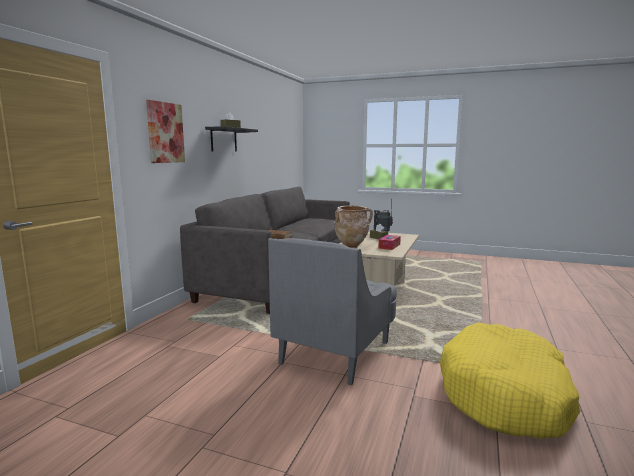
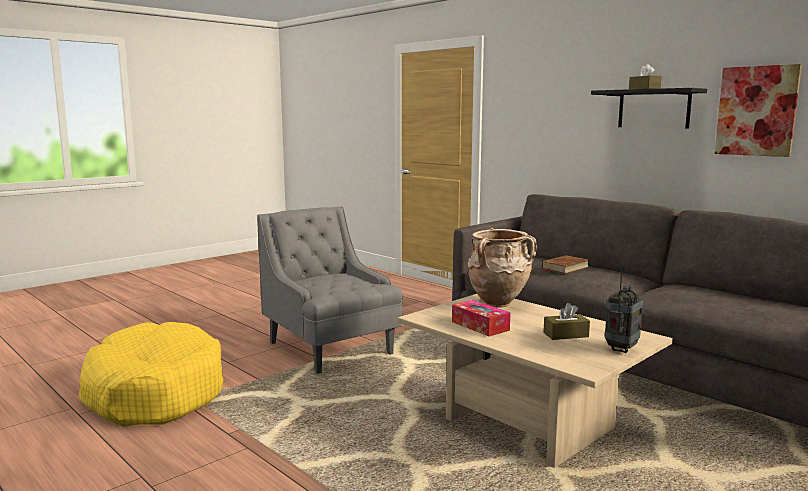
camera: 115 degrees right, 0 degrees up
picture [146,100,185,163] -> picture moved to [715,64,802,157]

